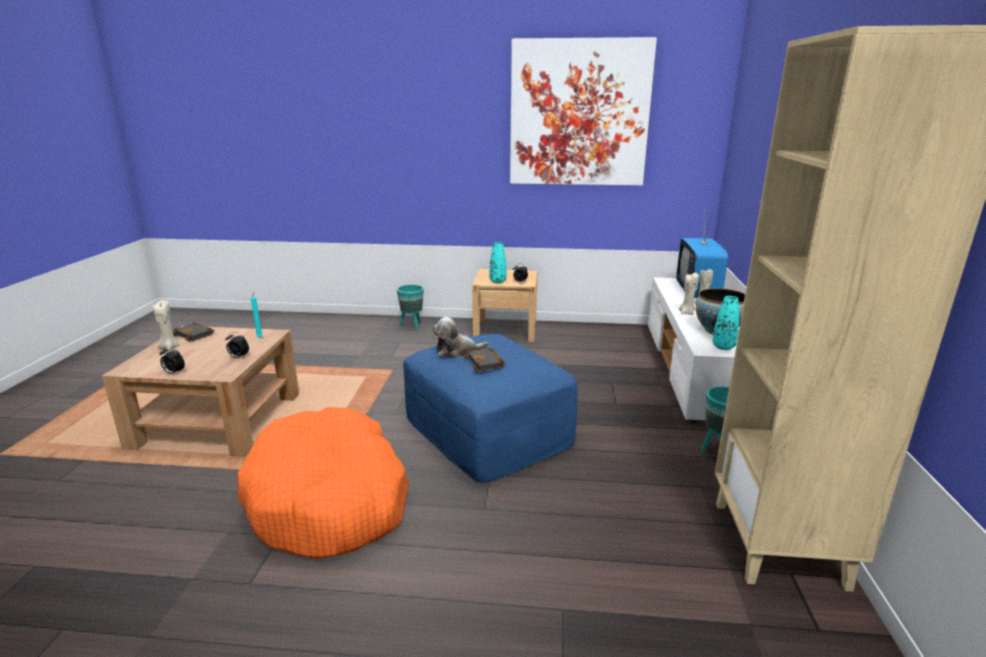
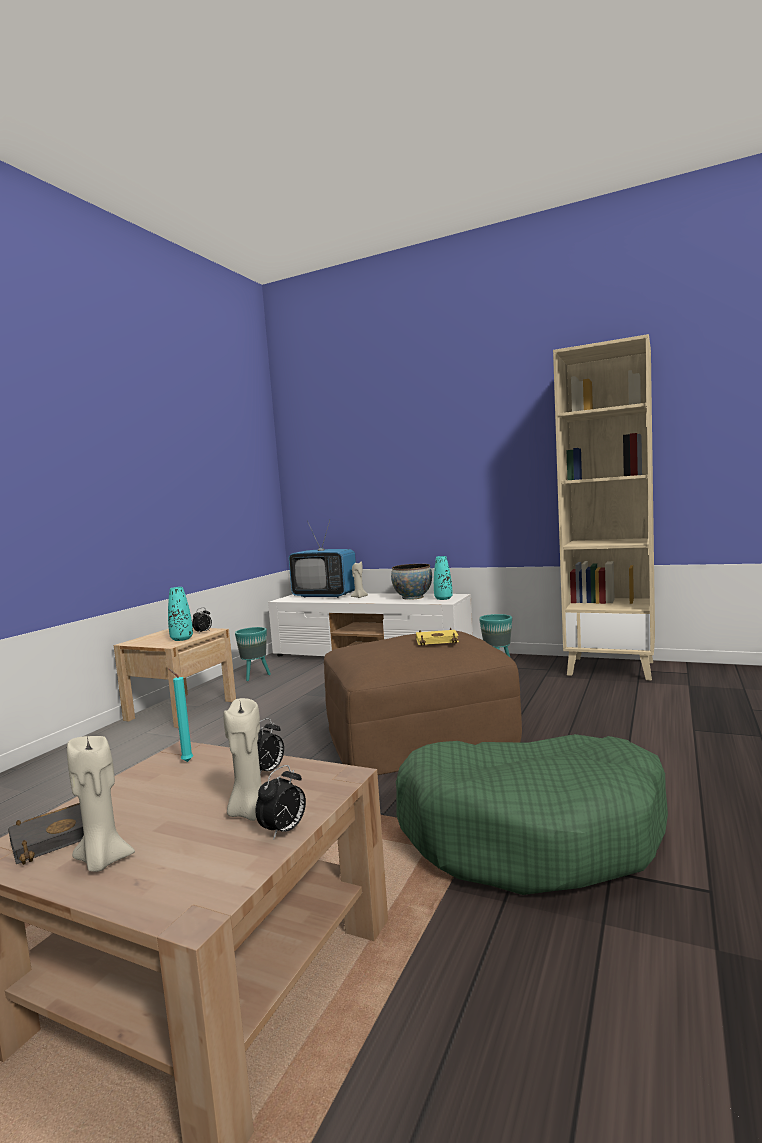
camera: 70 degrees left, 15 degrees down
orange dog bed [238,407,409,559] -> green dog bed [396,734,668,895]
turquoise planter [397,285,424,330] -> turquoise planter moved to [235,627,271,681]
blue ottoman [403,334,578,483] -> brown ottoman [324,631,522,775]
plush toy [433,317,489,358] -> none
black book [464,348,505,372] -> yellow book [416,628,459,646]
picture [510,37,657,185] -> none
beige candle [679,273,699,315] -> beige candle moved to [223,698,262,821]

